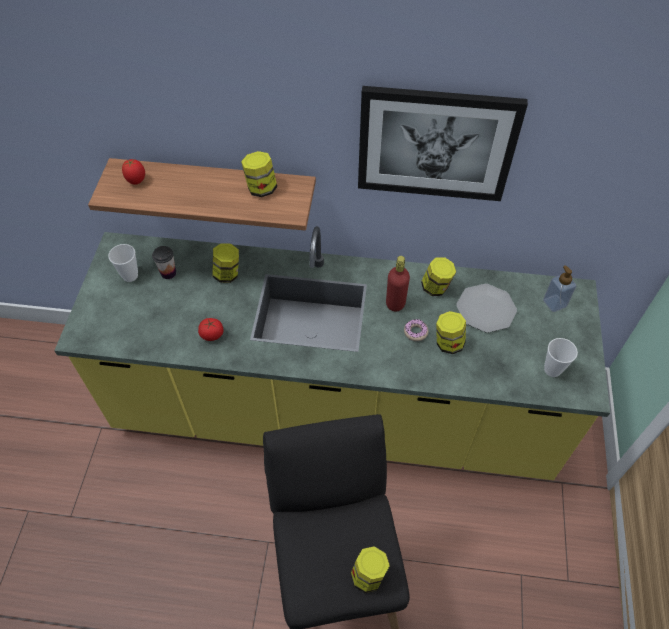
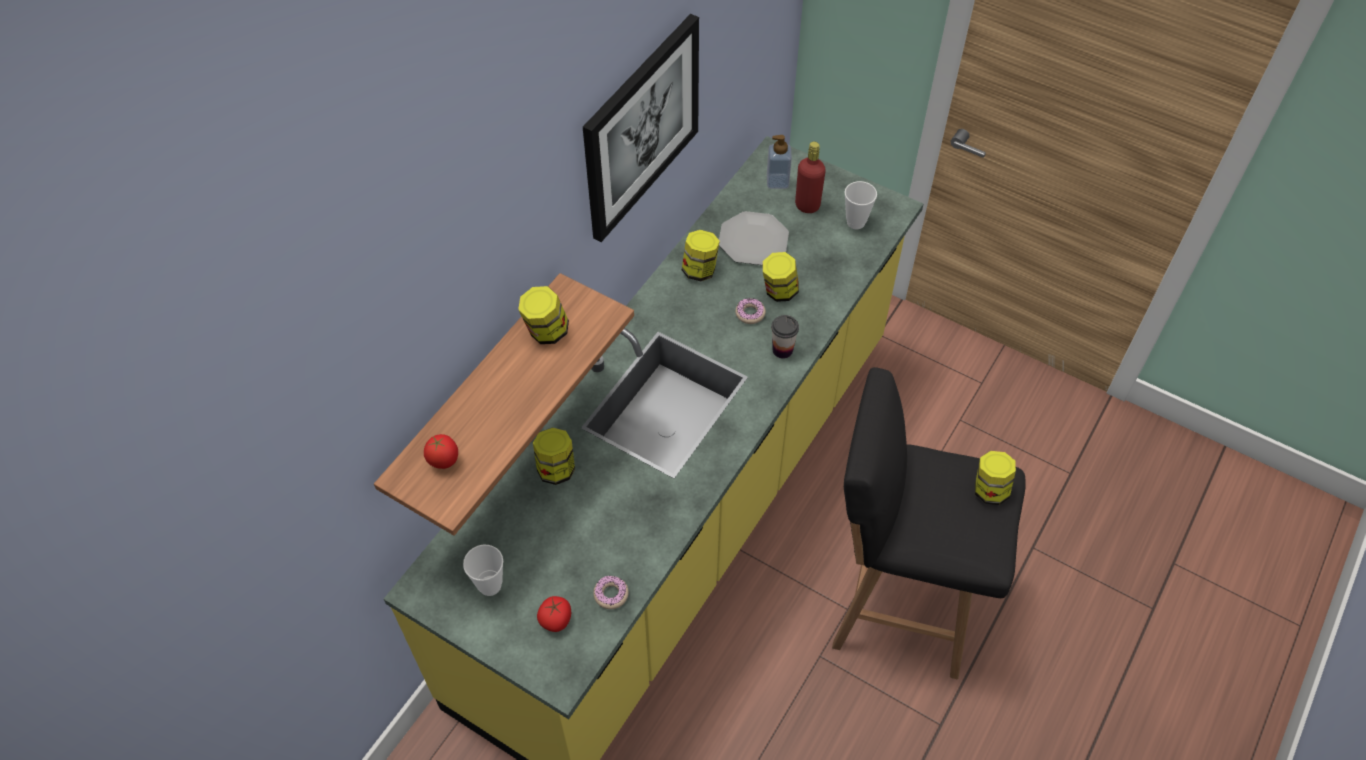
camera: 65 degrees left, 0 degrees up
cup [152,246,176,279] -> cup moved to [771,315,799,359]
tomato [198,318,223,341] -> tomato moved to [537,596,571,632]
red bottle [386,256,410,311] -> red bottle moved to [795,142,826,213]
none -> donut [593,575,629,609]

